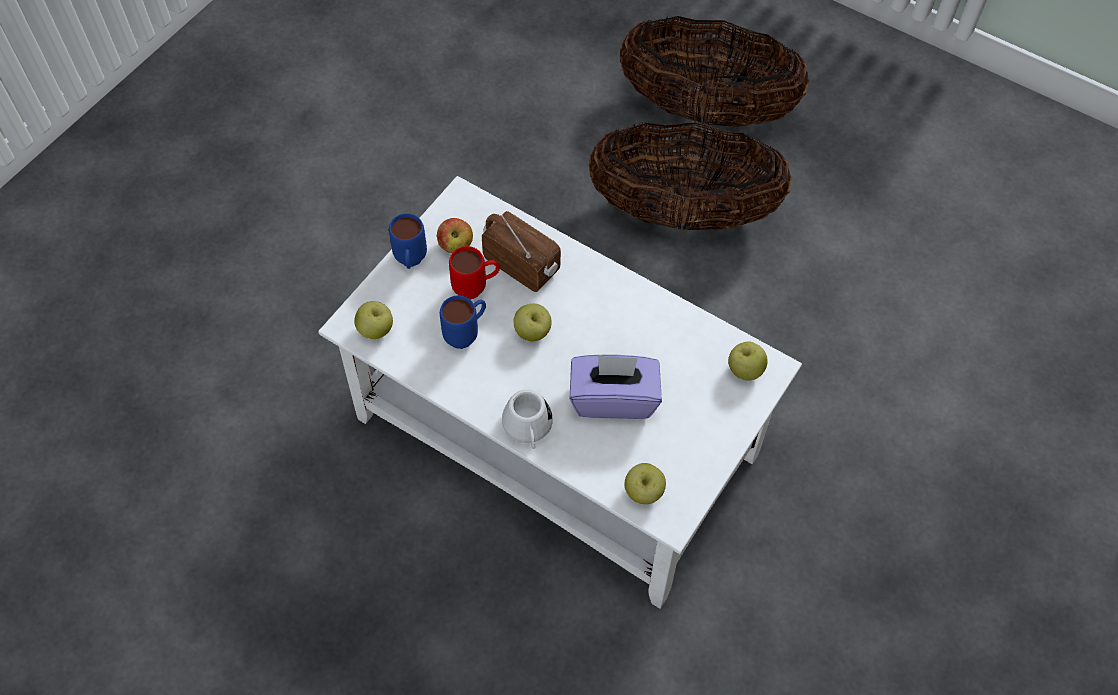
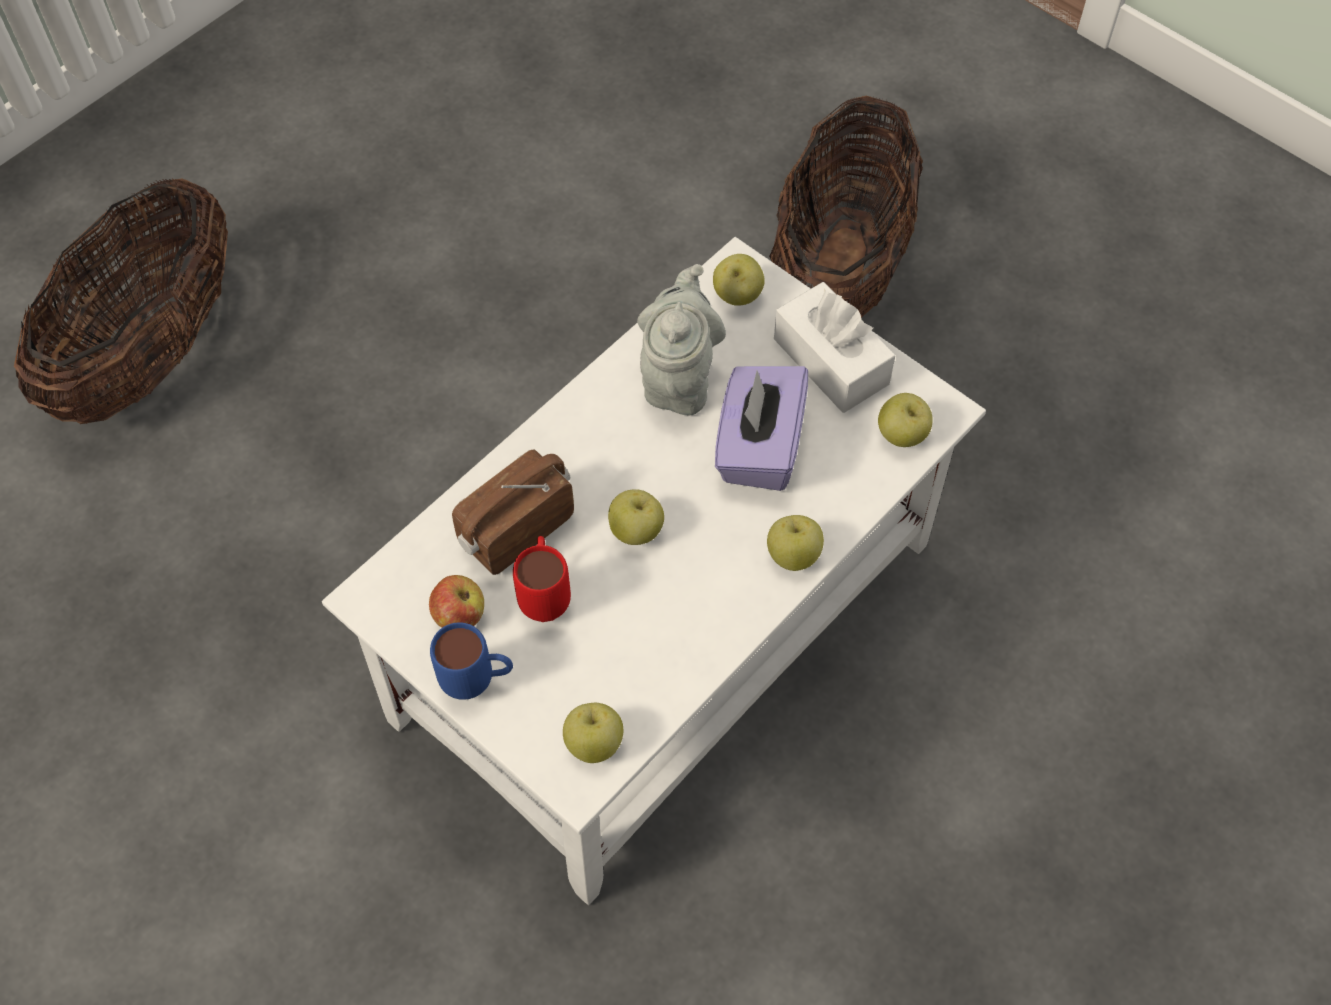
camera: 80 degrees left, 0 degrees up
blue mug [440,295,486,349] -> none
white mug [502,389,553,449] -> apple [767,515,824,571]
basket [589,122,792,231] -> basket moved to [769,96,923,318]
none -> grey teapot [637,264,726,415]
none -> white tissue box [774,282,895,413]

